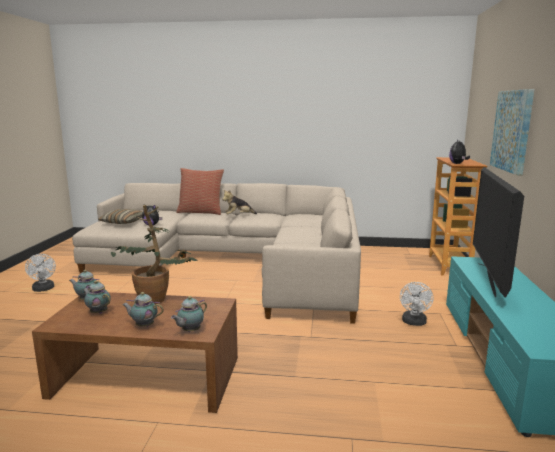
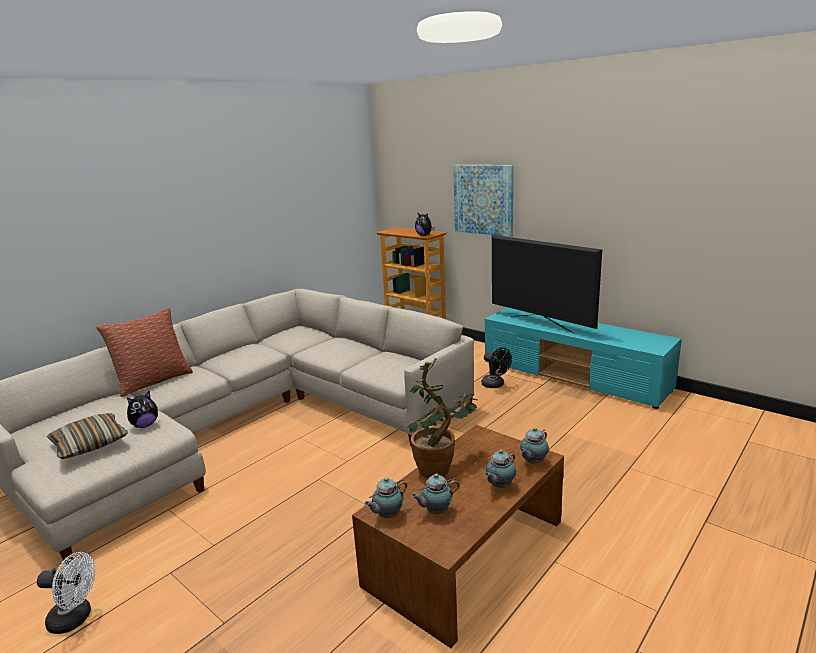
camera: 55 degrees left, 5 degrees up
teapot [171,296,207,332] -> teapot turned 60 degrees clockwise [520,427,549,464]
plush toy [222,190,257,214] -> none
white fan [400,282,434,326] -> black fan [481,347,512,388]

